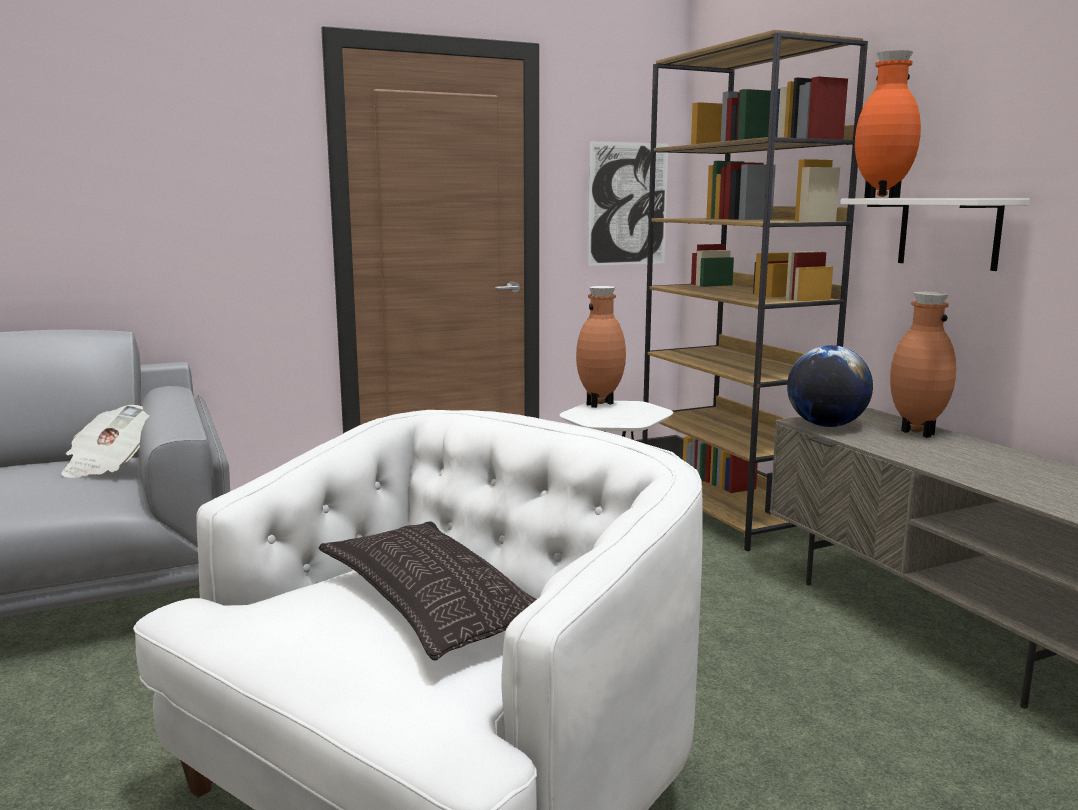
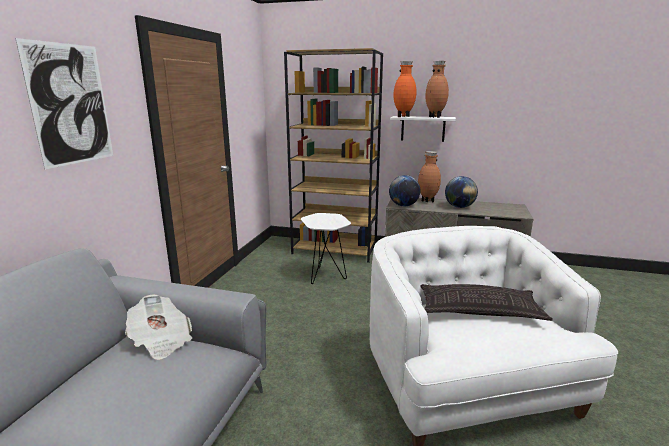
camera: 50 degrees left, 5 degrees up
brown vase [576,286,626,408] -> brown vase moved to [425,61,449,118]
picture [588,141,668,266] -> picture moved to [15,38,113,170]
none -> globe [445,176,478,208]

